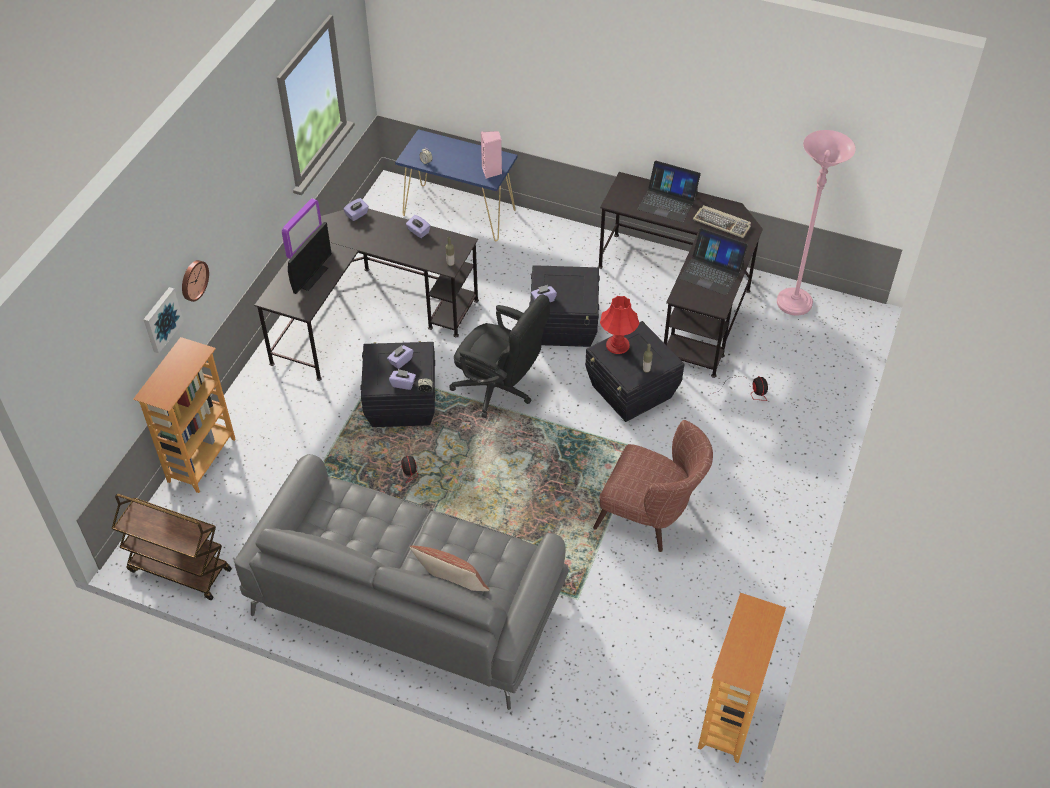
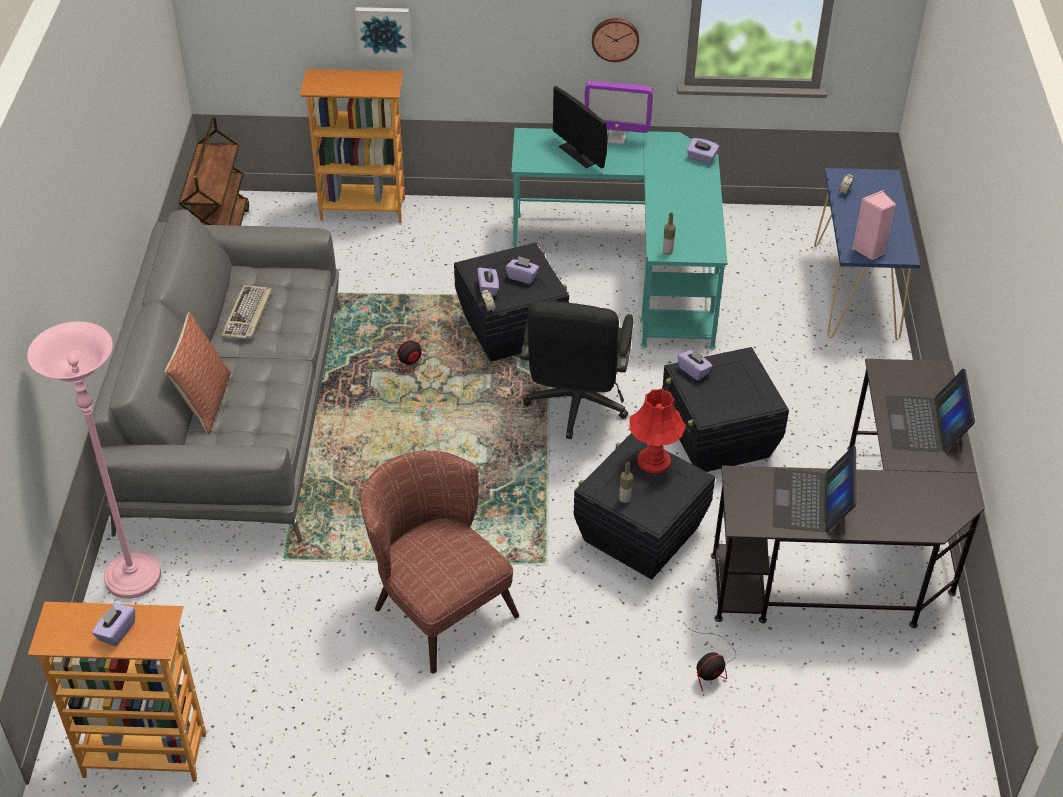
camera: 70 degrees right, 5 degrees down
wall clock [182,260,209,302] -> wall clock moved to [592,18,639,62]
black desk [254,209,479,381] -> turquoise desk [511,128,727,350]
monitor [288,222,332,294] -> monitor turned 45 degrees clockwise [553,86,608,169]
purple tissue box [406,215,430,238] -> purple tissue box moved to [92,603,135,647]
brown armchair [593,420,713,552] -> brown armchair turned 135 degrees clockwise [360,450,519,674]
keyboard [693,205,751,238] -> keyboard moved to [221,285,272,339]
pink floor lamp [777,130,856,316] -> pink floor lamp moved to [27,321,161,599]

